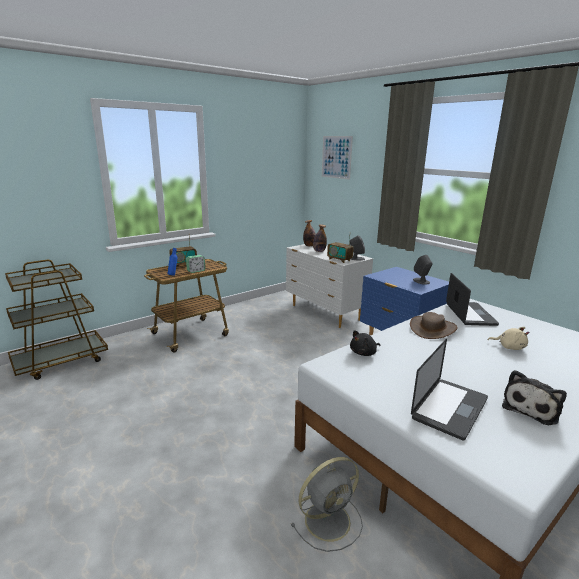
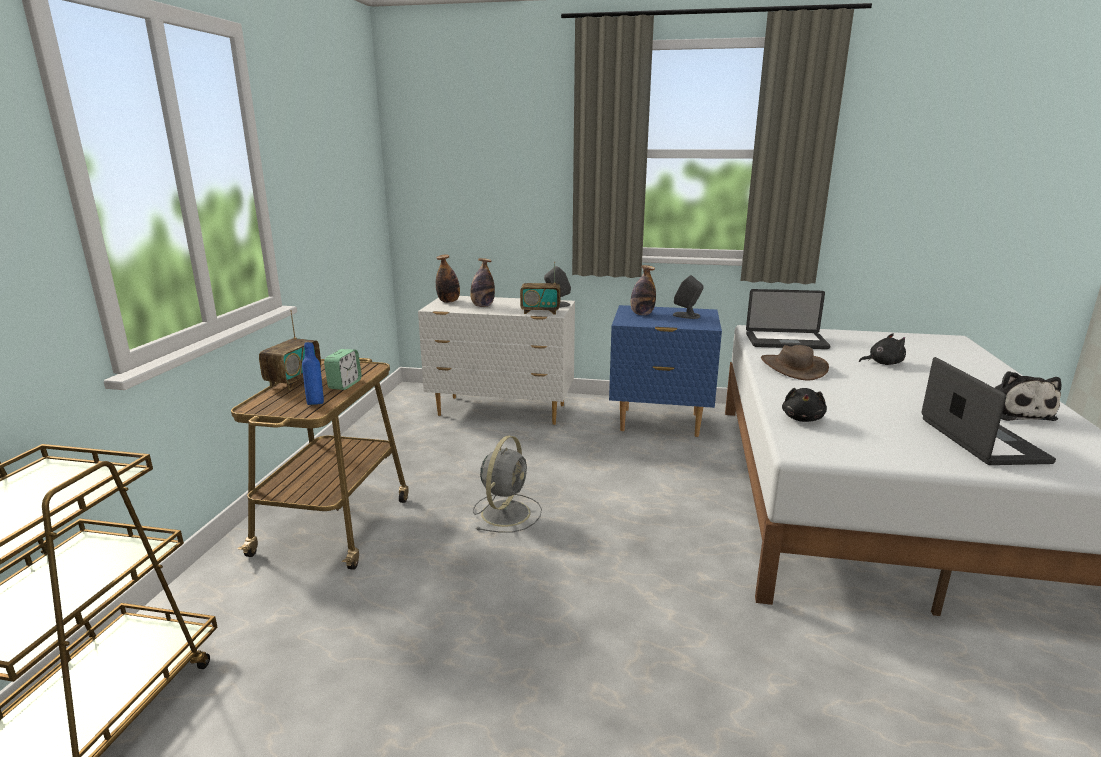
camera: 40 degrees left, 0 degrees up
grey fan [291,457,363,552] -> grey fan moved to [473,436,542,533]
picture [322,136,353,180] -> none
laptop [446,273,499,326] -> laptop turned 135 degrees clockwise [746,289,831,349]
beige plush toy [488,327,530,350] -> black plush toy [859,333,906,365]
none -> bottle [631,265,656,315]

